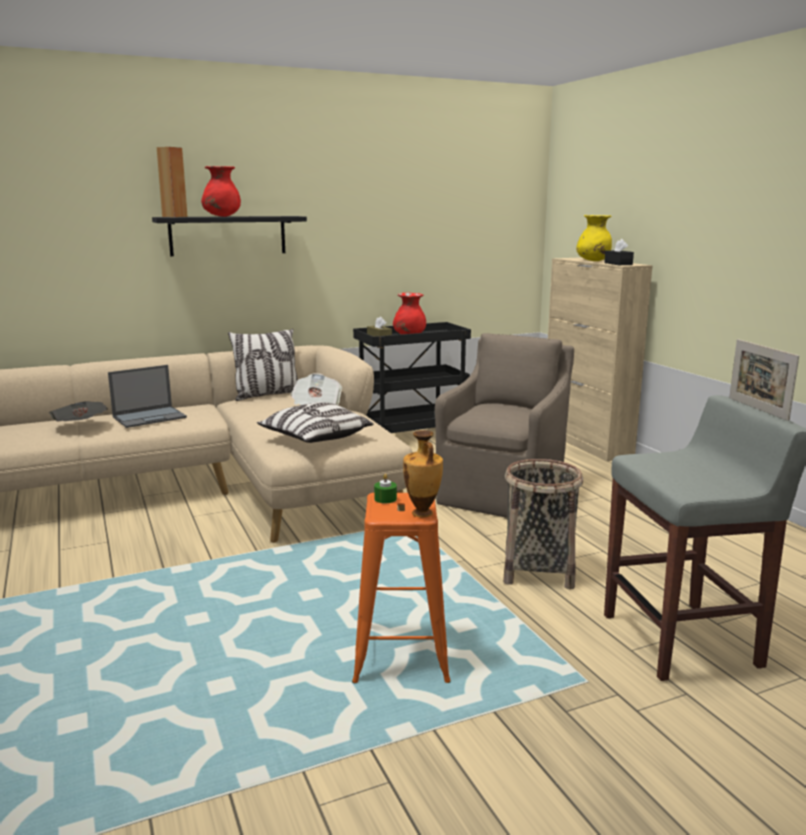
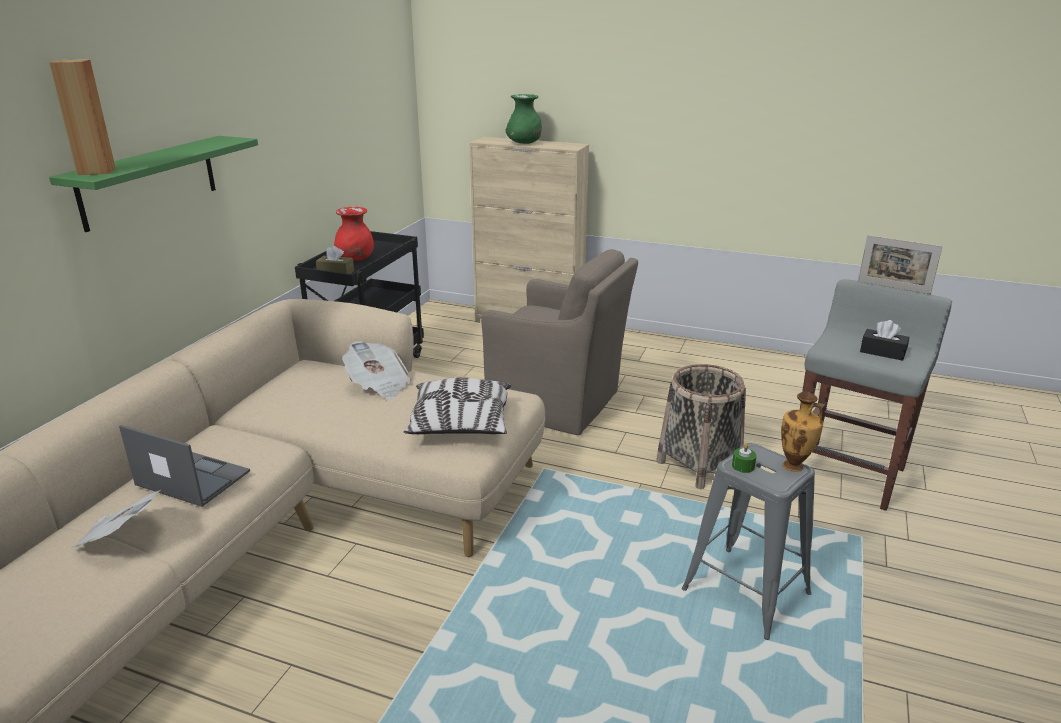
camera: 45 degrees left, 10 degrees up
laptop [108,365,187,428] -> laptop turned 75 degrees counterclockwise [119,425,250,507]
black shelf [152,216,307,256] -> green shelf [49,136,258,232]
red vase [201,166,241,217] -> none
pillow [228,329,298,401] -> none
orange stool [352,493,451,683] -> grey stool [682,443,815,640]
brown armchair [435,333,574,518] -> brown armchair turned 135 degrees clockwise [481,249,638,435]
yellow vase [576,215,612,261] -> green vase [505,94,542,144]
black tissue box [604,239,634,265] -> black tissue box moved to [860,320,909,361]

